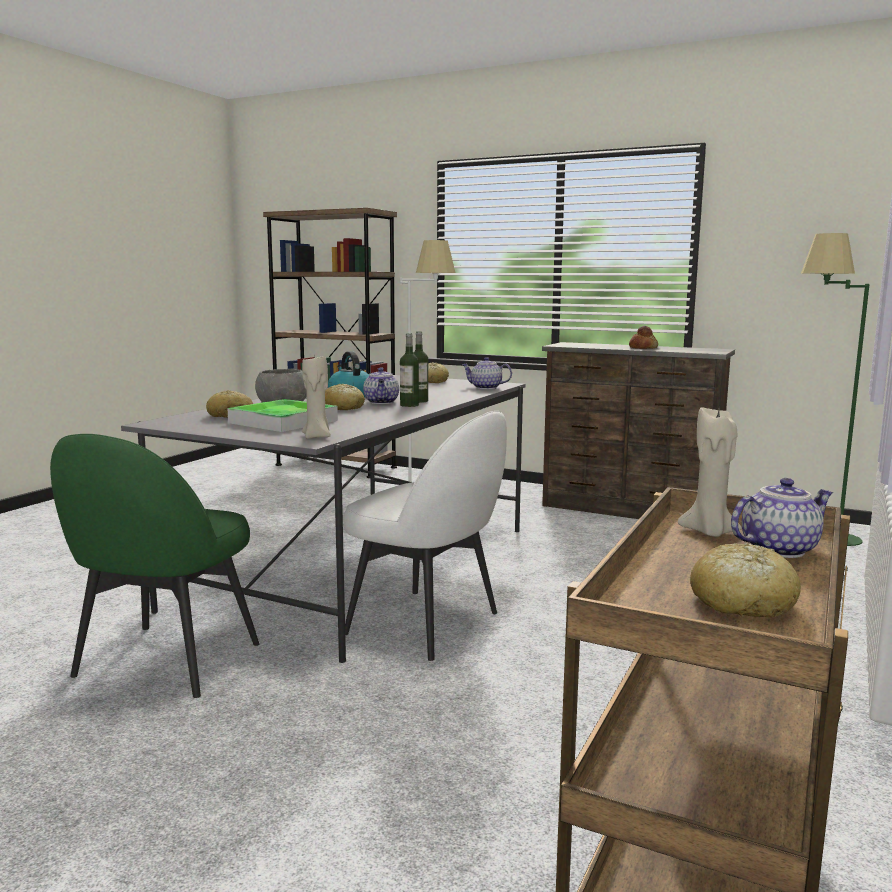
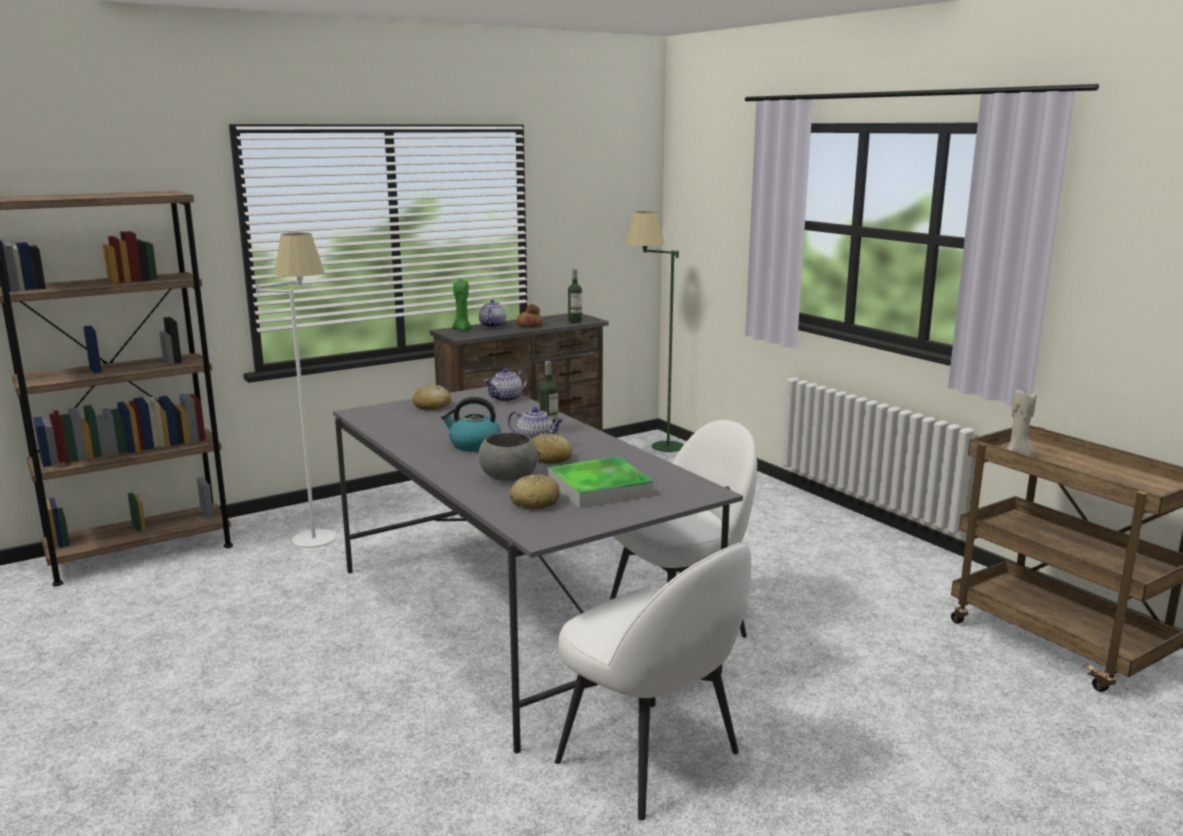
camera: 60 degrees left, 5 degrees up
green chair [50,434,260,698] -> white chair [555,542,751,821]
beige candle [302,354,331,439] -> none
bottle [400,333,419,407] -> bottle moved to [568,269,582,323]
bread [690,543,801,618] -> none
teapot [731,478,834,558] -> teapot moved to [479,300,506,328]
none -> green candle [452,279,472,330]

